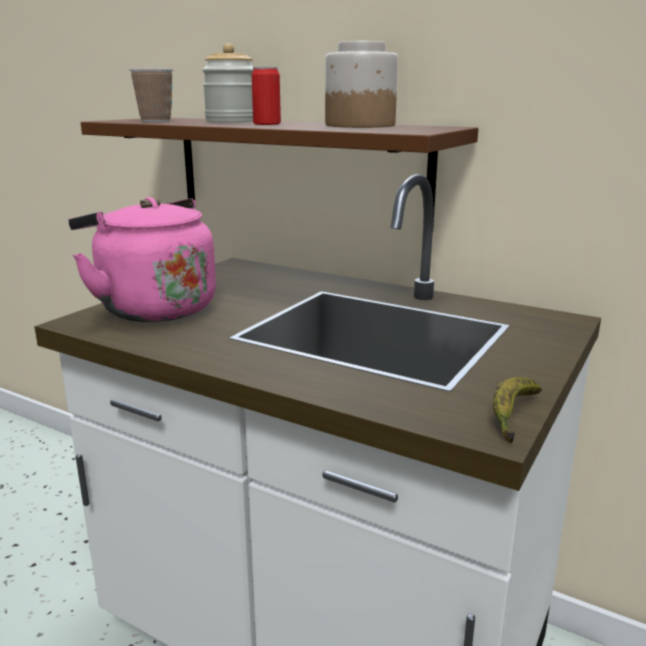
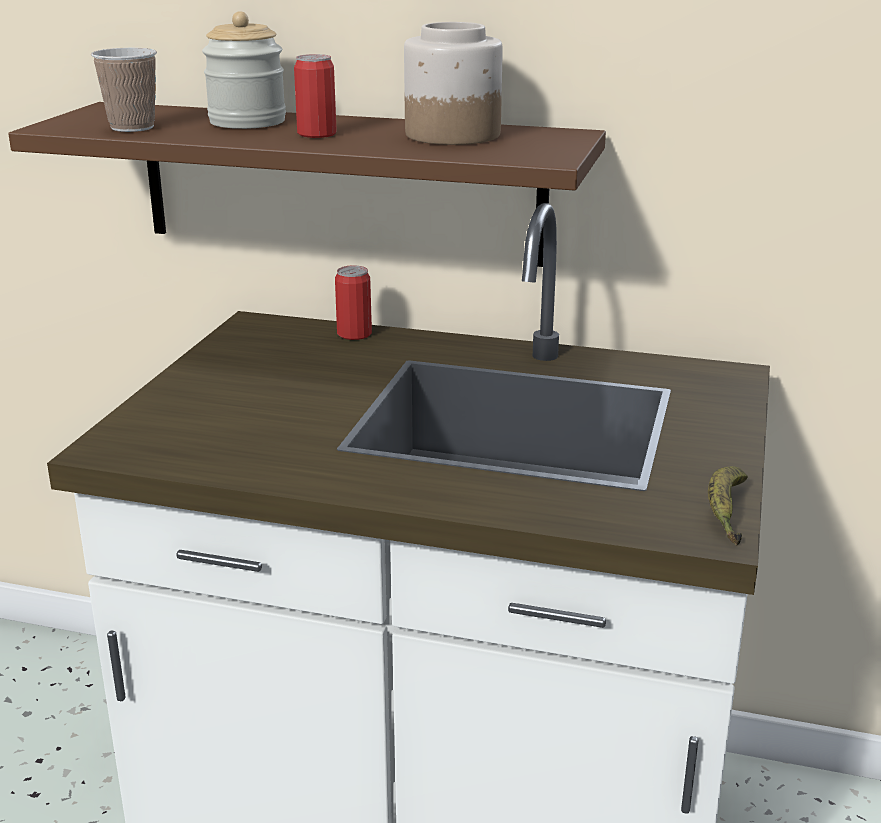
camera: 15 degrees left, 5 degrees up
pink kettle [69,197,216,322] -> none
none -> can [335,265,372,340]

